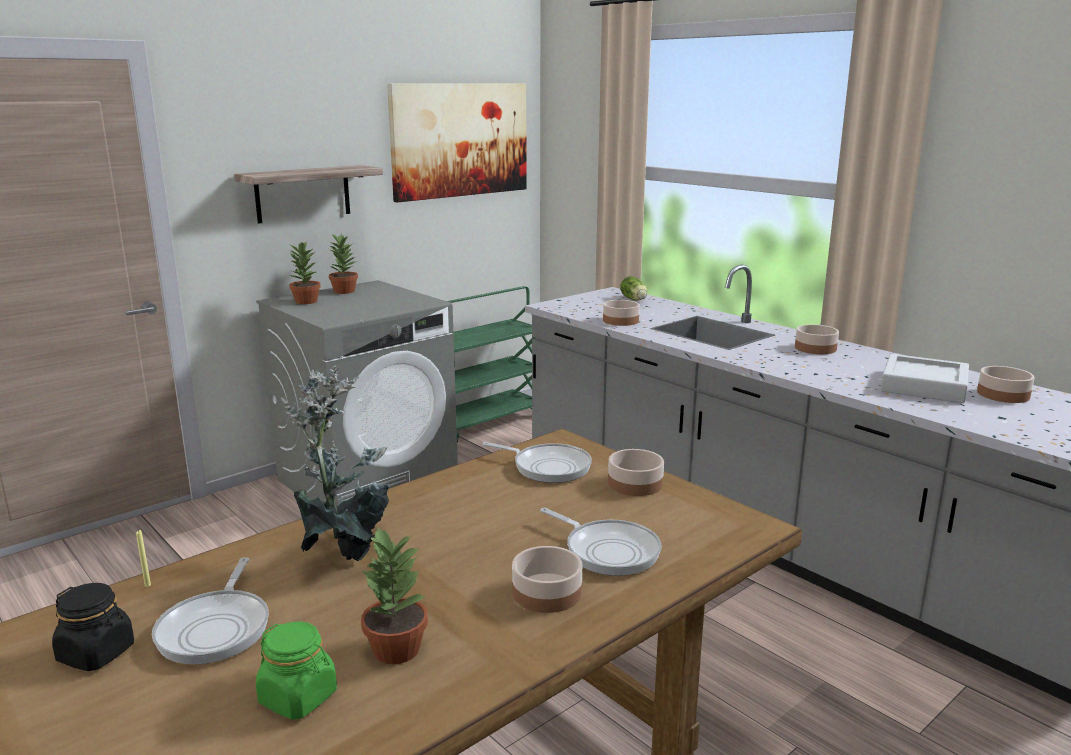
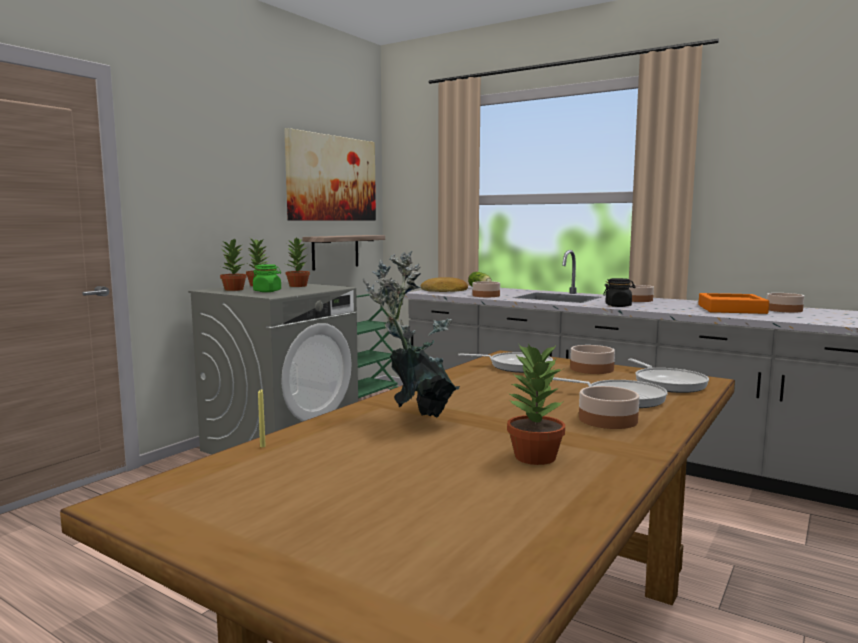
camera: 15 degrees left, 10 degrees down
black jar [52,583,134,671] -> black jar moved to [603,278,635,307]
frying pan [152,557,269,664] -> frying pan moved to [628,359,709,393]
shelf [234,165,383,224] -> shelf moved to [302,235,385,271]
green jar [256,621,337,720] -> green jar moved to [253,264,281,292]
grey tray [880,354,969,403] -> orange tray [698,293,769,314]
none -> potted plant [286,237,310,287]
none -> bread [420,277,468,292]

